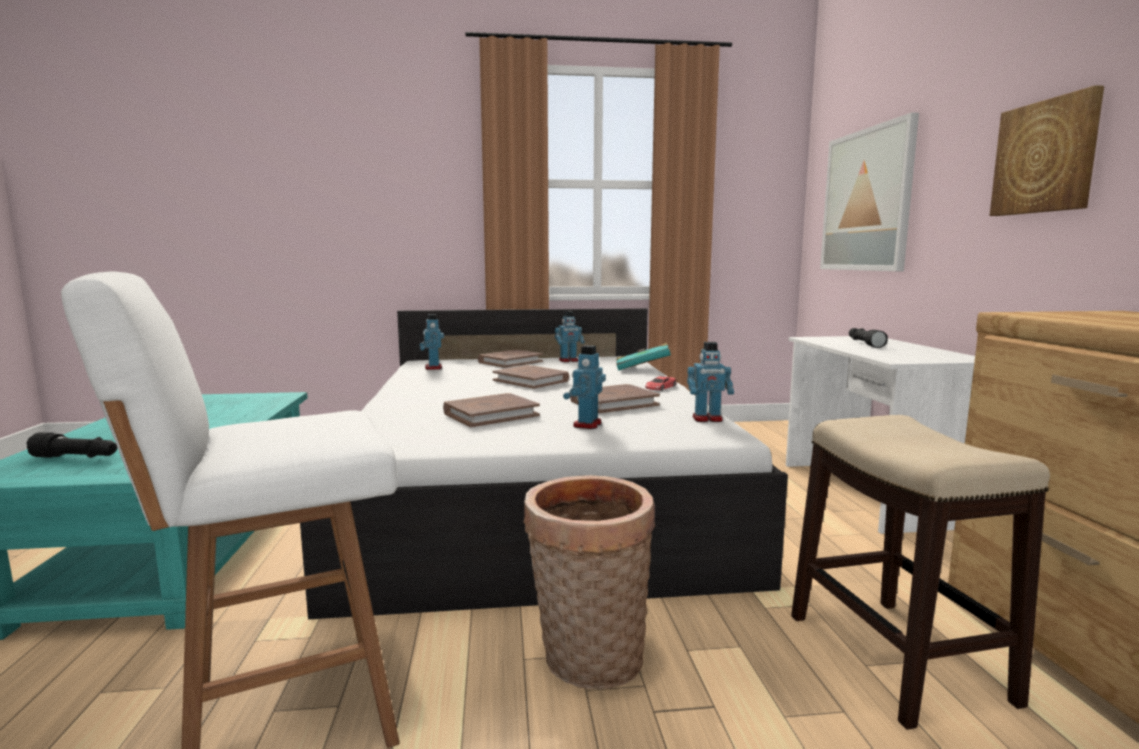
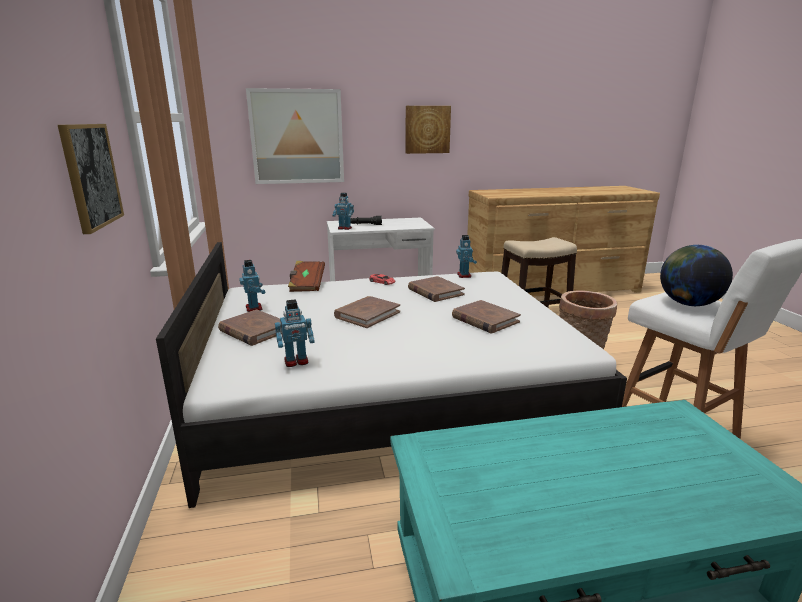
camera: 95 degrees left, 10 degrees up
black flashlight [26,432,117,458] -> none
toy robot [563,345,606,429] -> toy robot moved to [332,193,354,230]
turquoise book [616,343,671,371] -> brown book [288,261,325,292]
none -> picture [58,124,124,234]
none -> globe [660,245,733,306]

